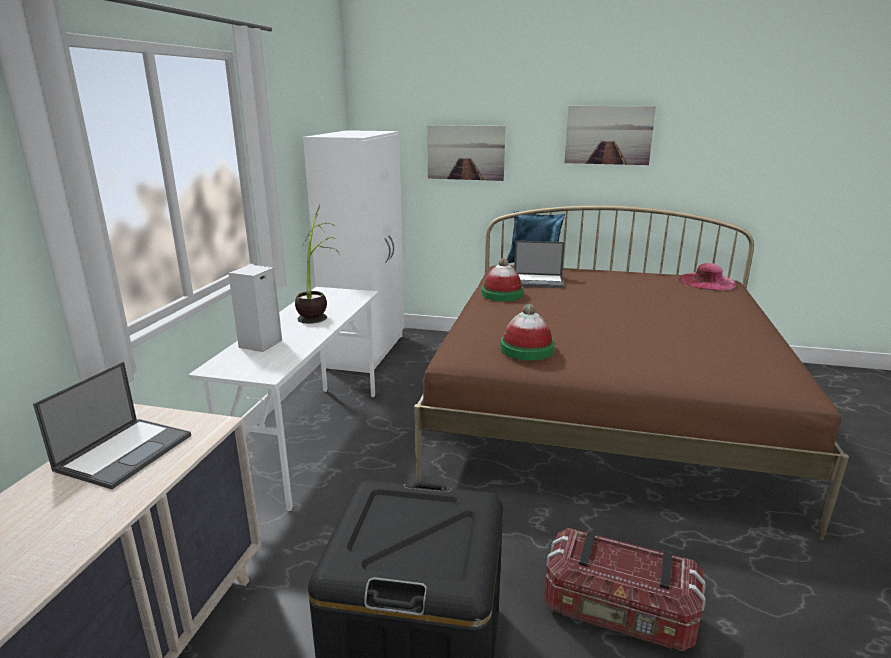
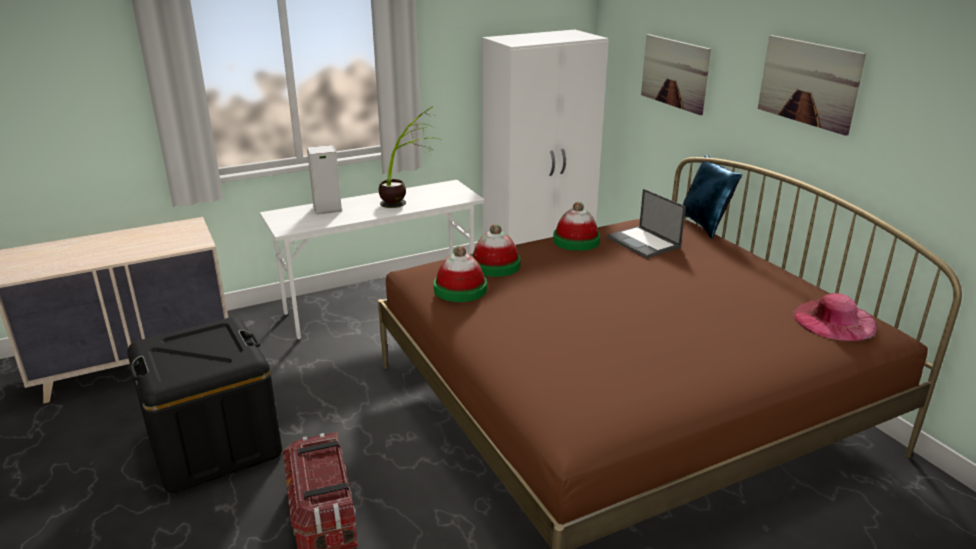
camera: 50 degrees right, 5 degrees up
laptop [33,361,191,489] -> none
none -> hat [471,224,521,277]

